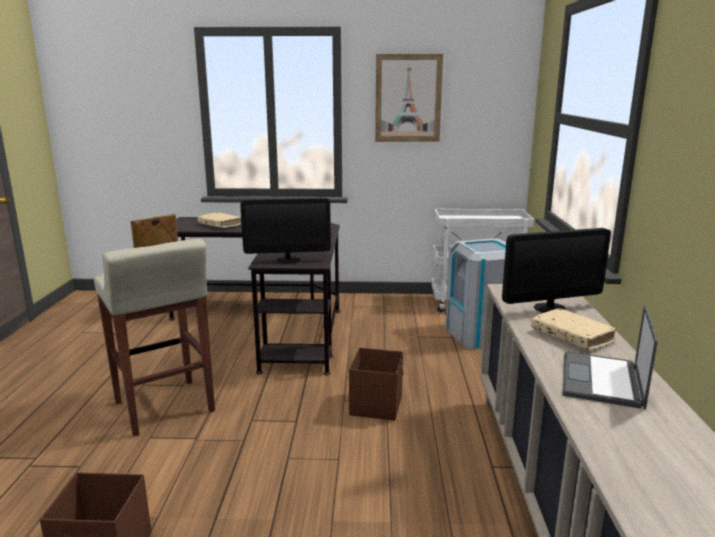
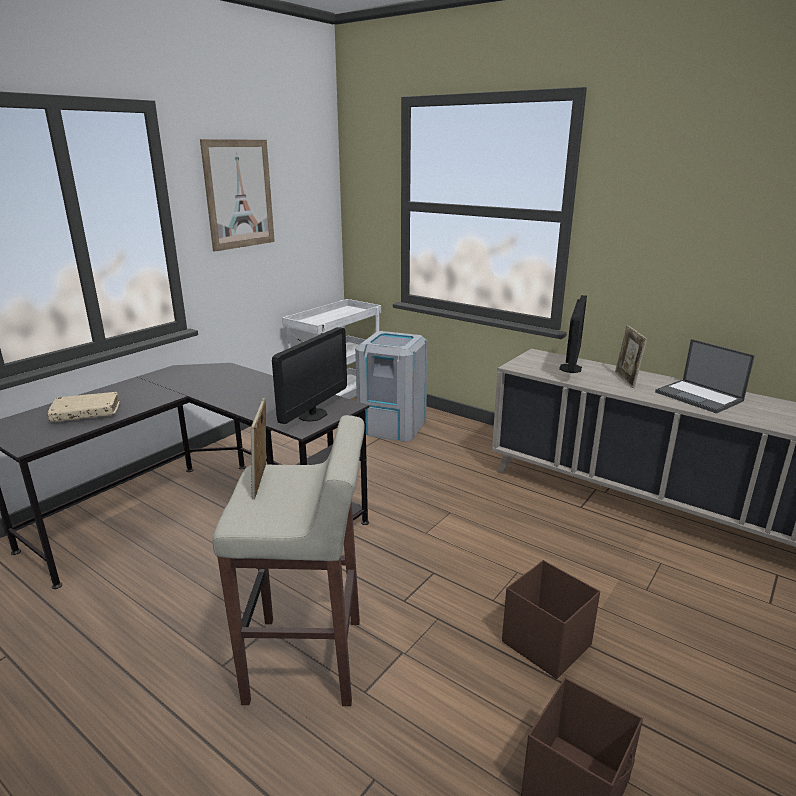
camera: 55 degrees left, 5 degrees up
brown storage box [349,348,404,420] -> brown storage box moved to [502,560,600,679]
beige book [531,308,616,350] -> picture frame [615,325,647,388]

